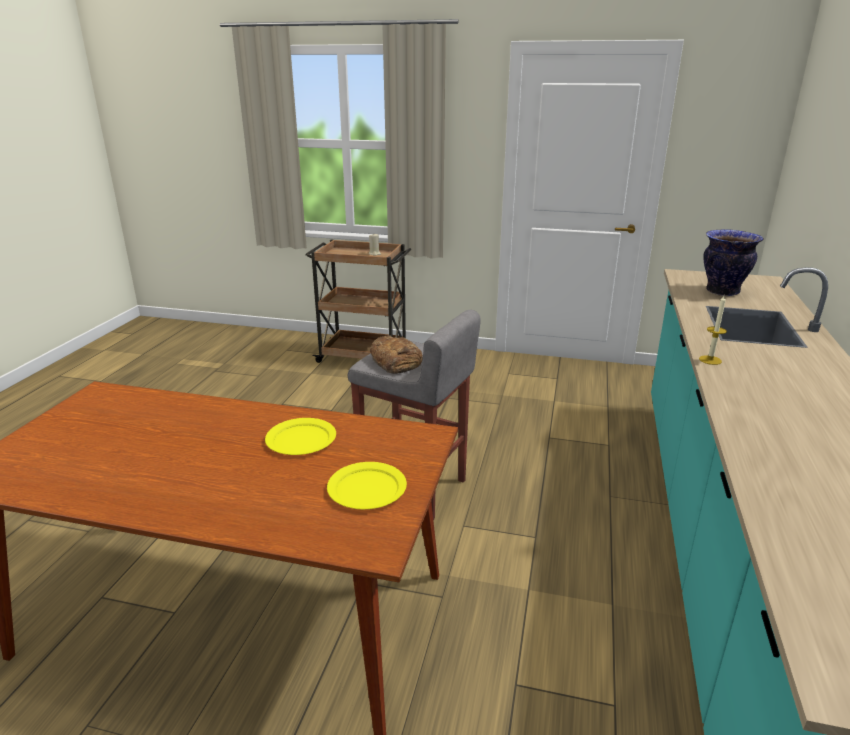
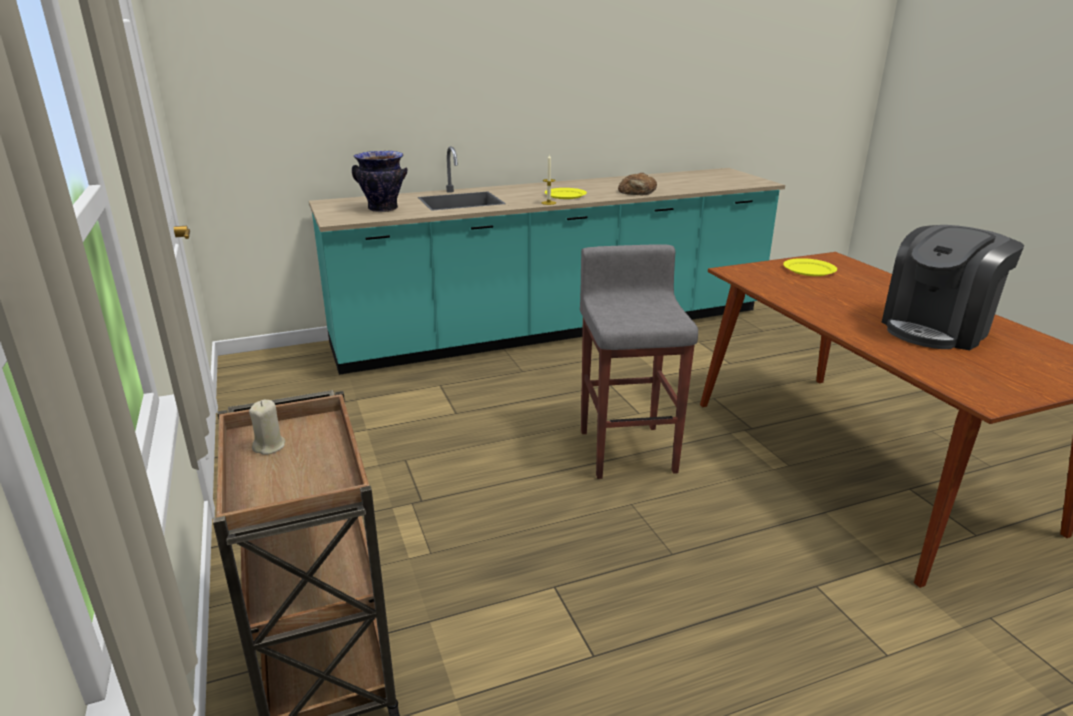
camera: 125 degrees left, 0 degrees up
yellow plate [265,418,336,455] -> yellow plate moved to [545,188,587,199]
bread [370,335,423,374] -> bread moved to [618,173,657,195]
none -> coffee machine [882,225,1025,350]

